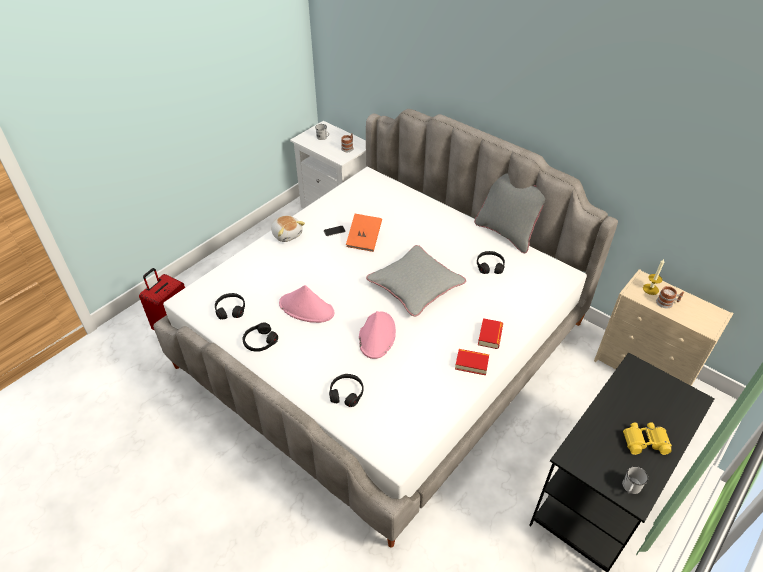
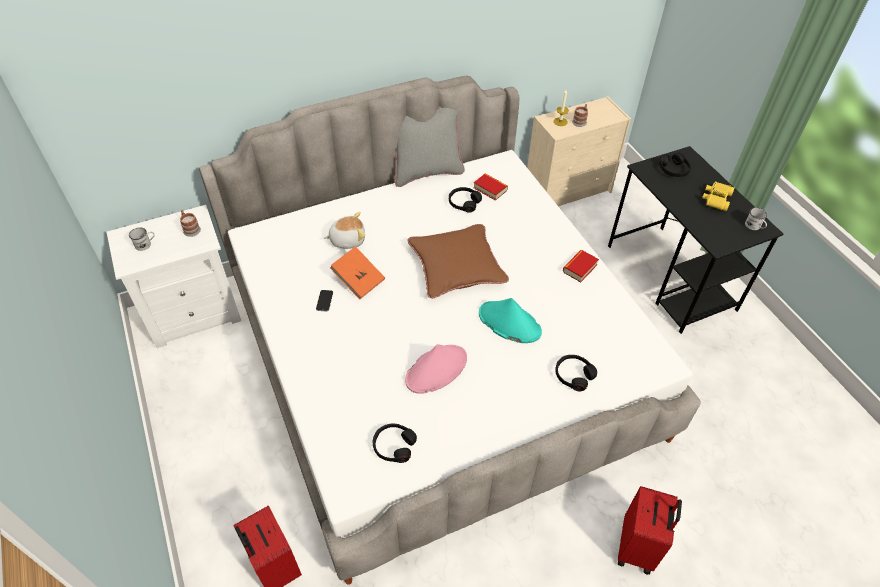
camera: 65 degrees left, 5 degrees up
black headphones [242,322,278,352] -> black headphones moved to [659,153,691,177]
plush toy [271,215,305,242] -> plush toy moved to [324,212,365,249]
pink hat [359,311,396,359] -> turquoise hat [479,298,542,343]
grey pillow [366,245,466,316] -> brown pillow [407,224,509,298]
book [478,318,503,349] -> book moved to [474,174,508,201]
none -> red suitcase [618,486,682,575]

